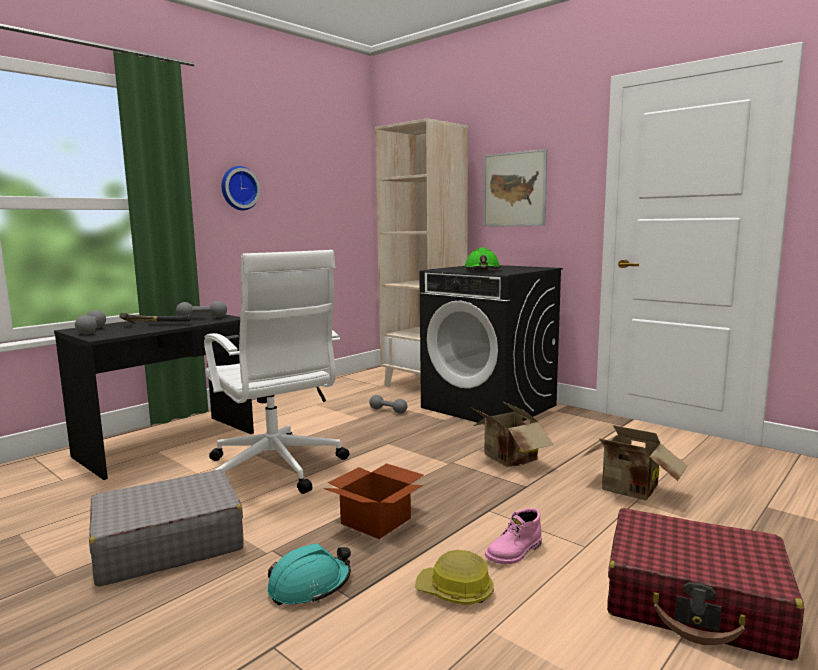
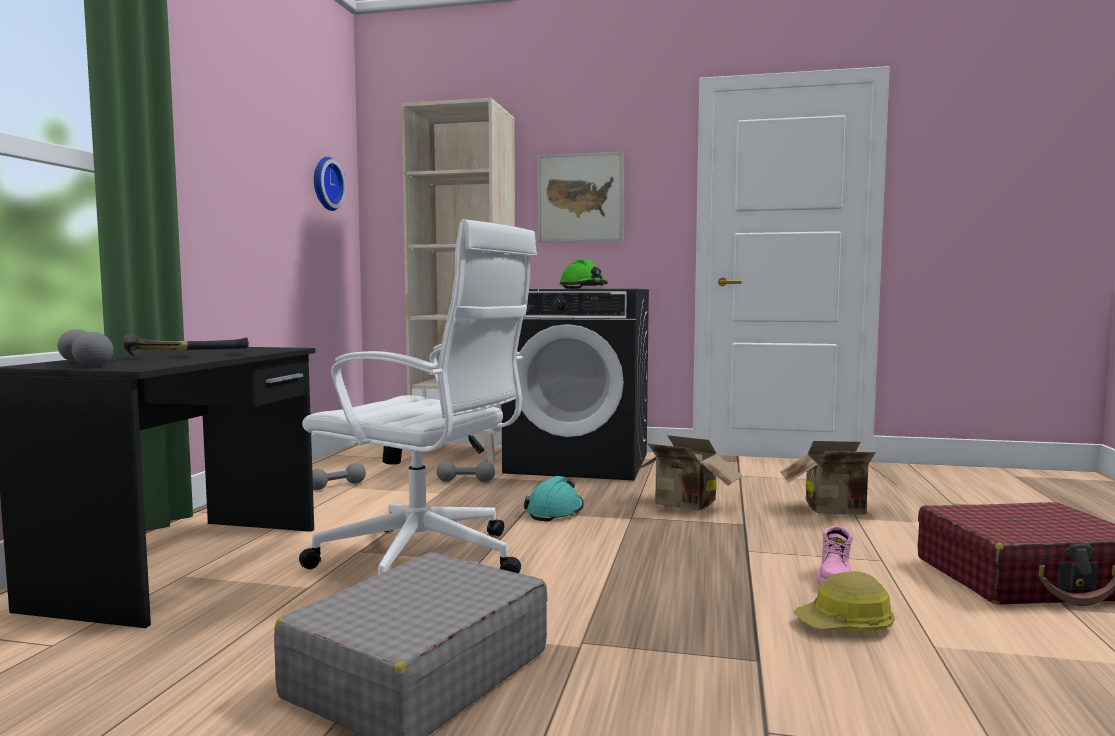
camera: 30 degrees left, 5 degrees down
grey dumbbell [176,301,227,318] -> grey dumbbell moved to [312,463,366,490]
wall clock [221,166,260,210] -> wall clock moved to [314,157,346,211]
turquoise hard hat [267,543,351,605] -> turquoise hard hat moved to [524,476,584,521]
cardboard box [323,463,424,539] -> none

